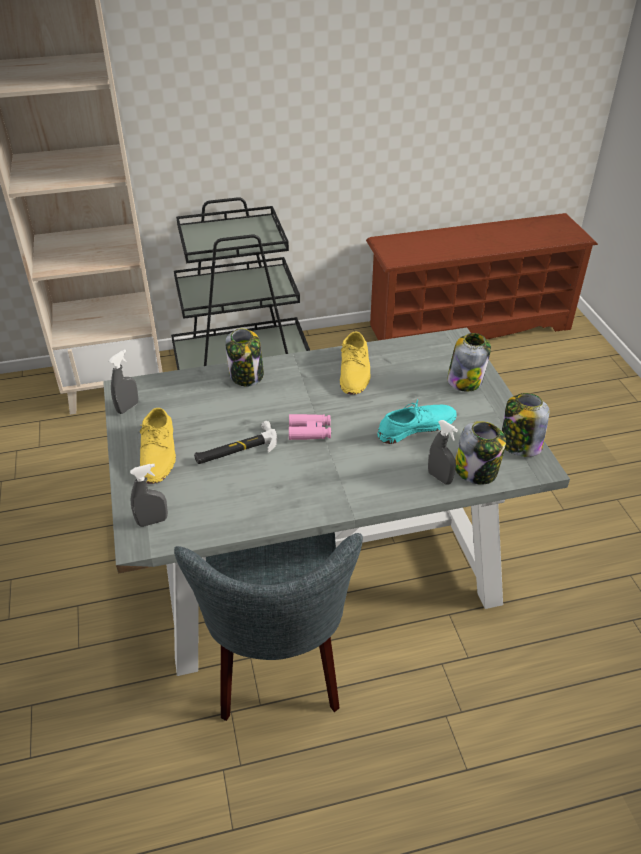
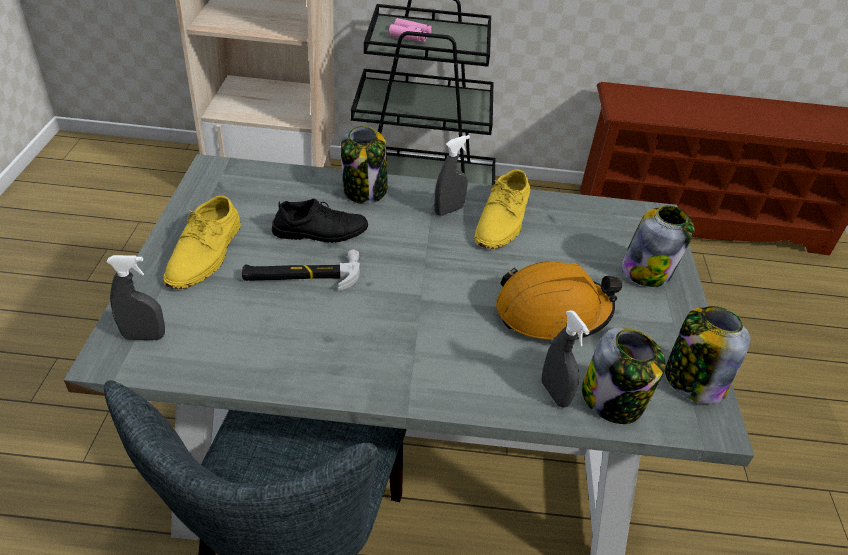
camera: 15 degrees right, 0 degrees up
grey spray bottle [109,350,138,414] -> grey spray bottle moved to [434,135,470,216]
pink binoculars [289,414,331,440] -> pink binoculars moved to [389,18,432,42]
turquoise shoe [377,399,457,444] -> orange hard hat [496,261,622,340]
none -> black shoe [272,198,368,243]

